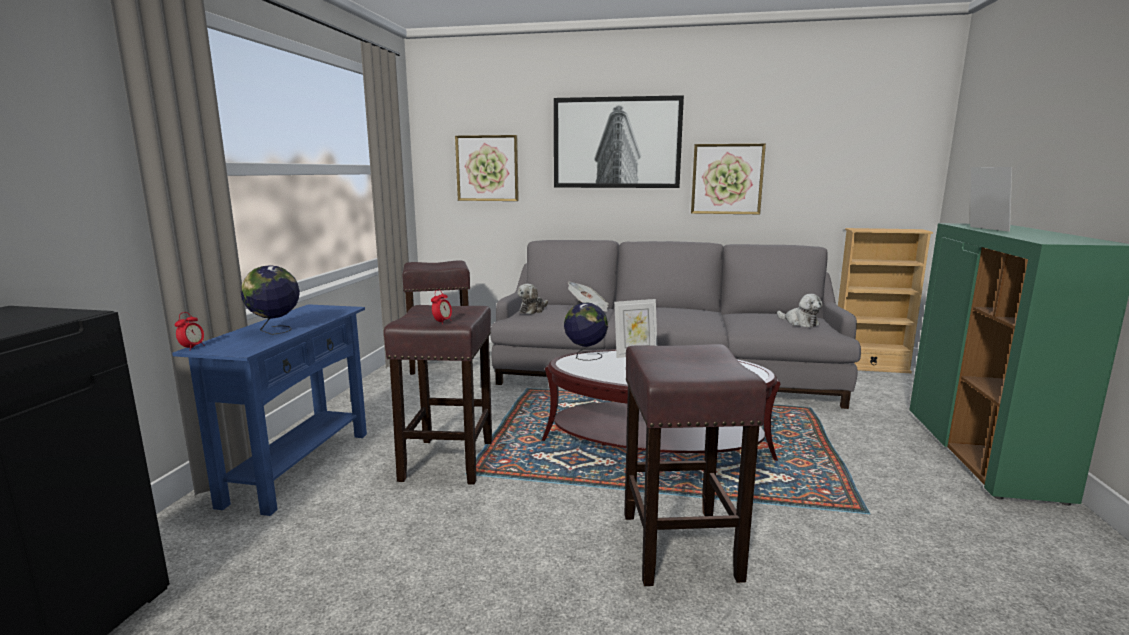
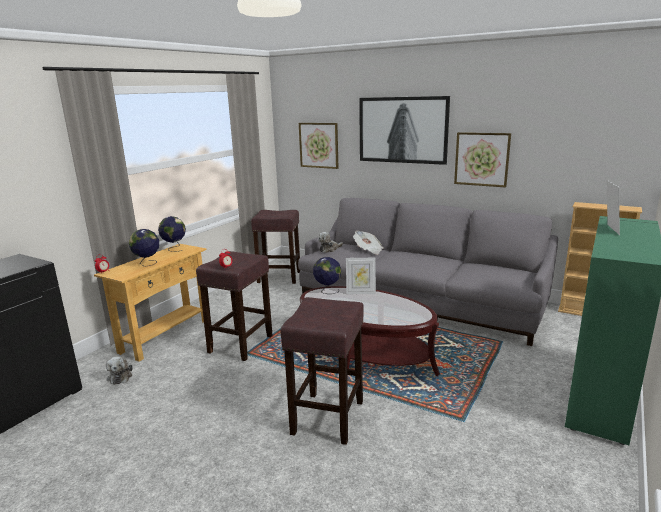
camera: 20 degrees right, 5 degrees up
blue console table [172,304,367,516] -> beige console table [94,244,207,362]
plush toy [777,294,823,327] -> plush toy moved to [106,356,133,385]
none -> globe [158,216,186,252]

